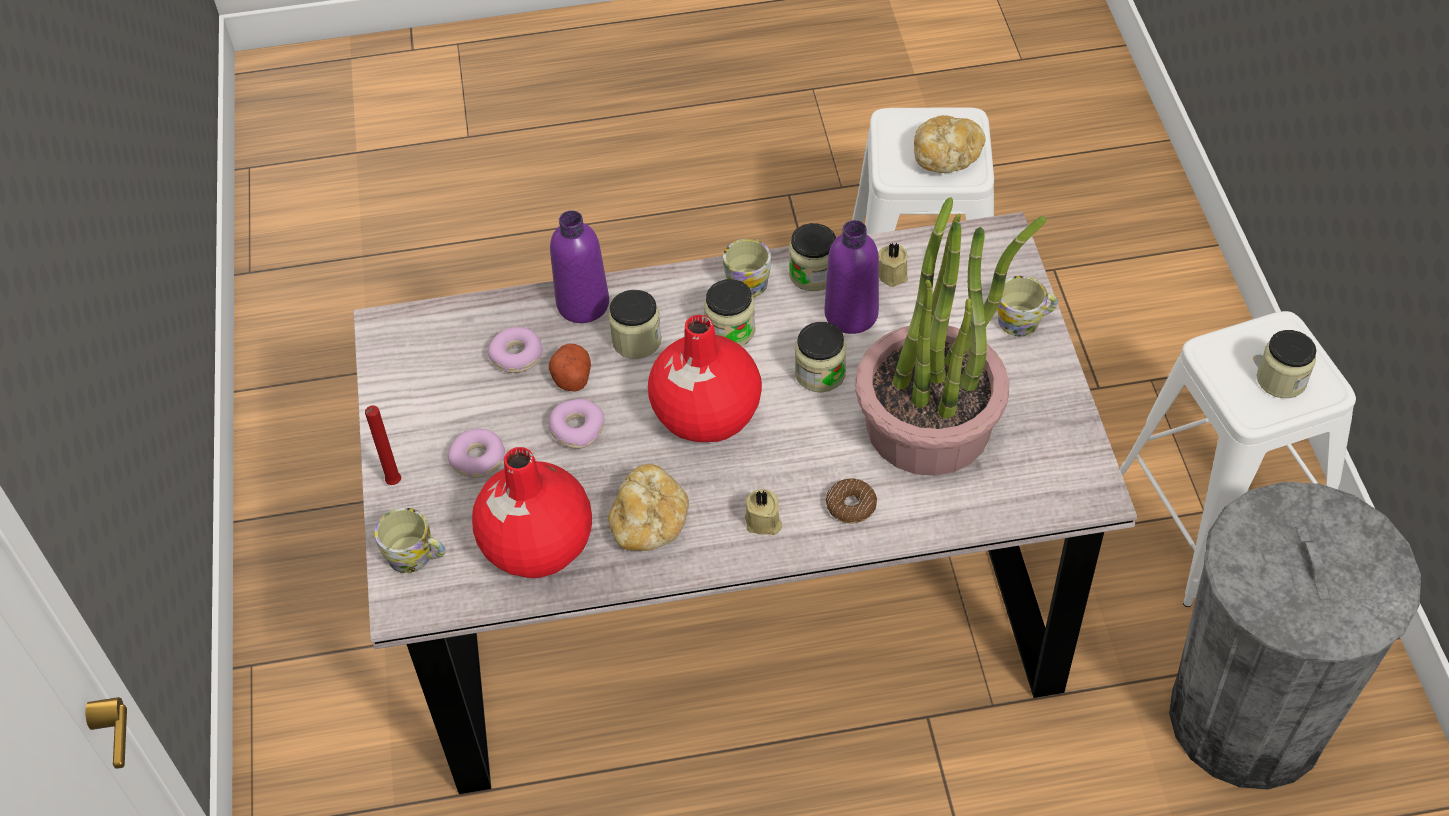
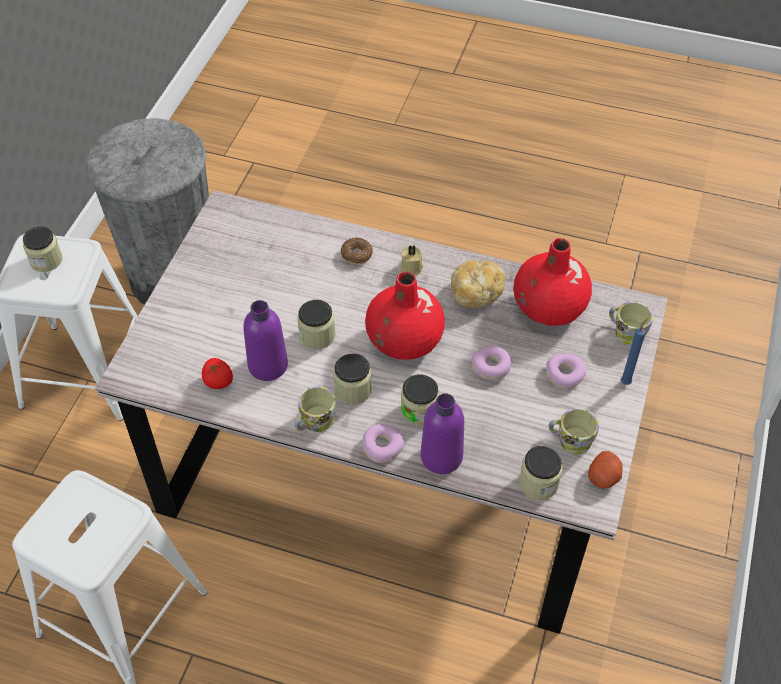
camera: 155 degrees left, 0 degrees up
red candle [365,405,401,485] -> blue candle [621,319,647,385]
donut [488,327,543,373] -> donut moved to [362,424,404,463]
potato [549,344,591,392] -> potato moved to [588,451,623,489]
jar [789,223,836,291] -> jar moved to [519,446,563,500]
potted plant [855,197,1047,476] -> none
beige candle [878,242,908,287] -> tomato [202,358,233,389]
bread [914,115,985,173] -> none
mug [997,276,1058,337] -> mug moved to [548,408,599,454]

